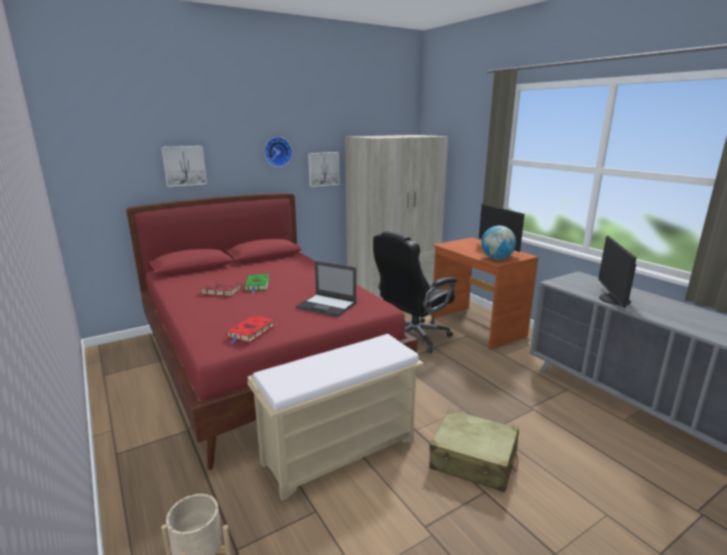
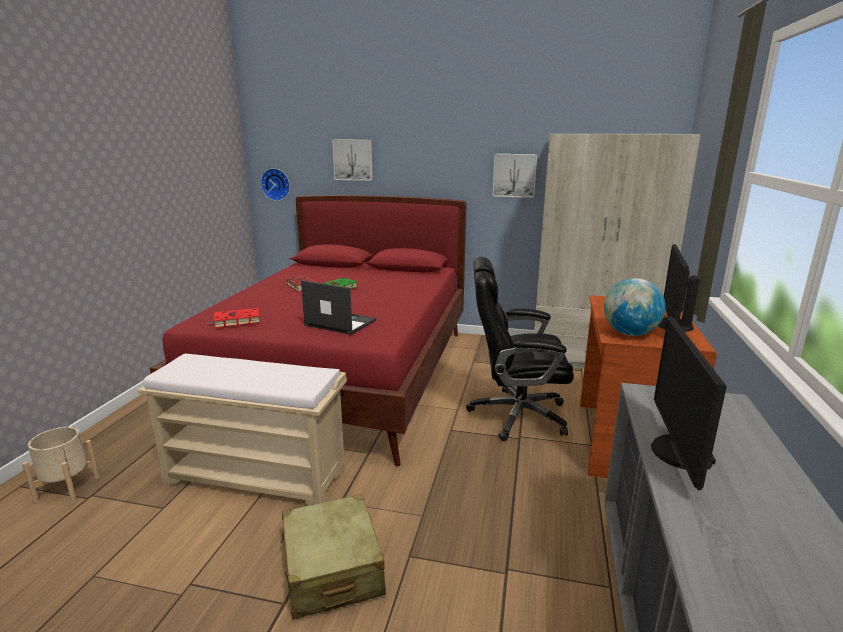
camera: 45 degrees right, 0 degrees up
wall clock [264,137,292,167] -> wall clock moved to [261,168,290,201]
laptop [296,261,357,317] -> laptop turned 135 degrees clockwise [301,280,376,335]
monitor [598,236,637,308] -> monitor turned 45 degrees counterclockwise [651,317,727,490]

